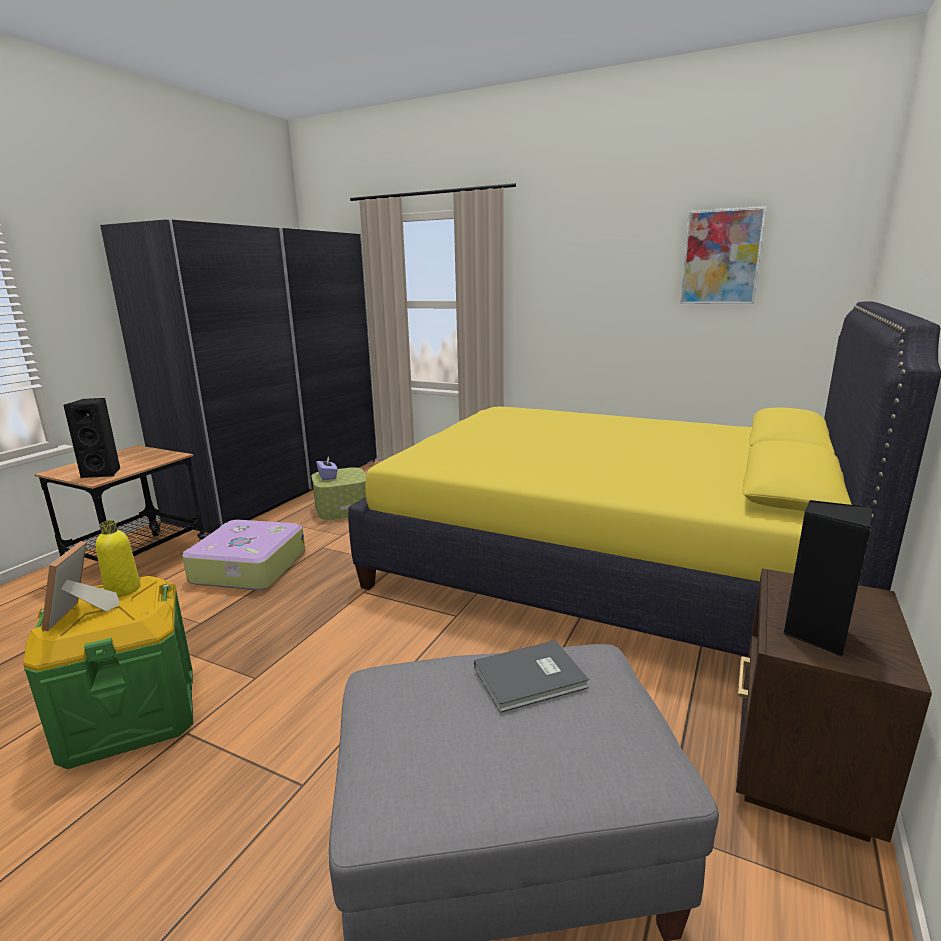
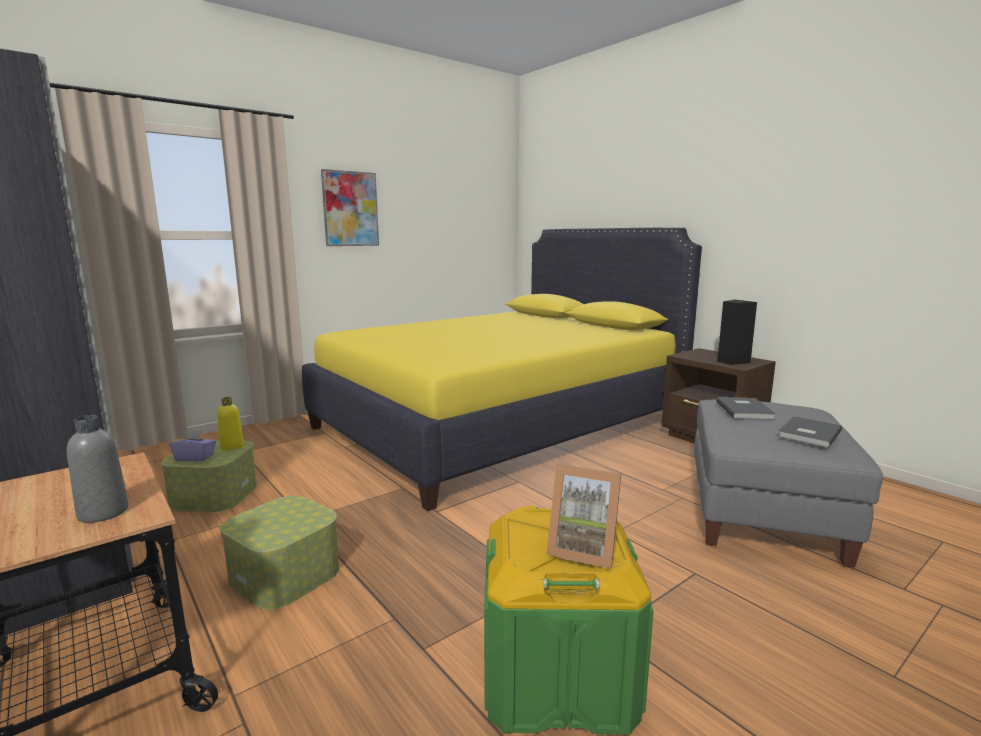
camera: 65 degrees left, 5 degrees down
black speaker [64,398,120,478] -> grey bottle [67,415,129,523]
yellow bottle [96,520,141,597] -> yellow bottle moved to [217,397,244,450]
suitcase [182,520,305,590] -> storage box [220,496,339,609]
picture [680,206,767,304] -> picture moved to [321,169,379,246]
none -> grey book [778,416,842,448]

